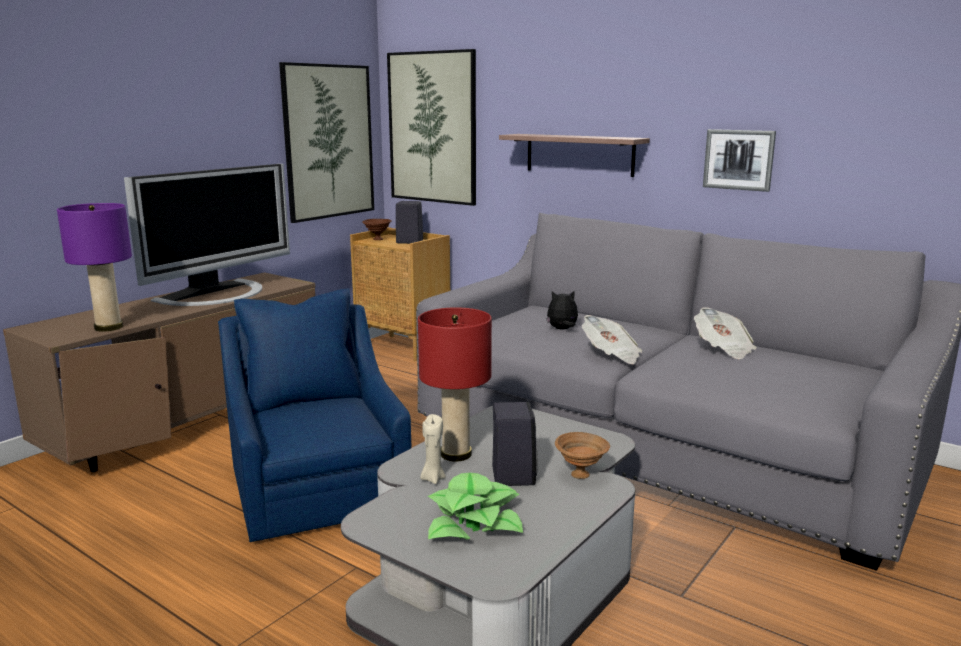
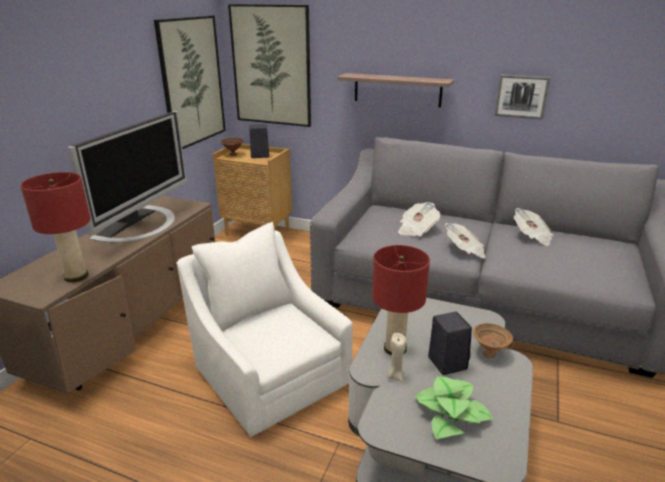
camera: 15 degrees left, 10 degrees up
purple table lamp [57,203,132,332] -> red table lamp [20,172,91,283]
blue armchair [218,288,412,542] -> white armchair [176,222,353,437]
plush toy [547,290,578,329] -> newspaper [398,202,440,237]

